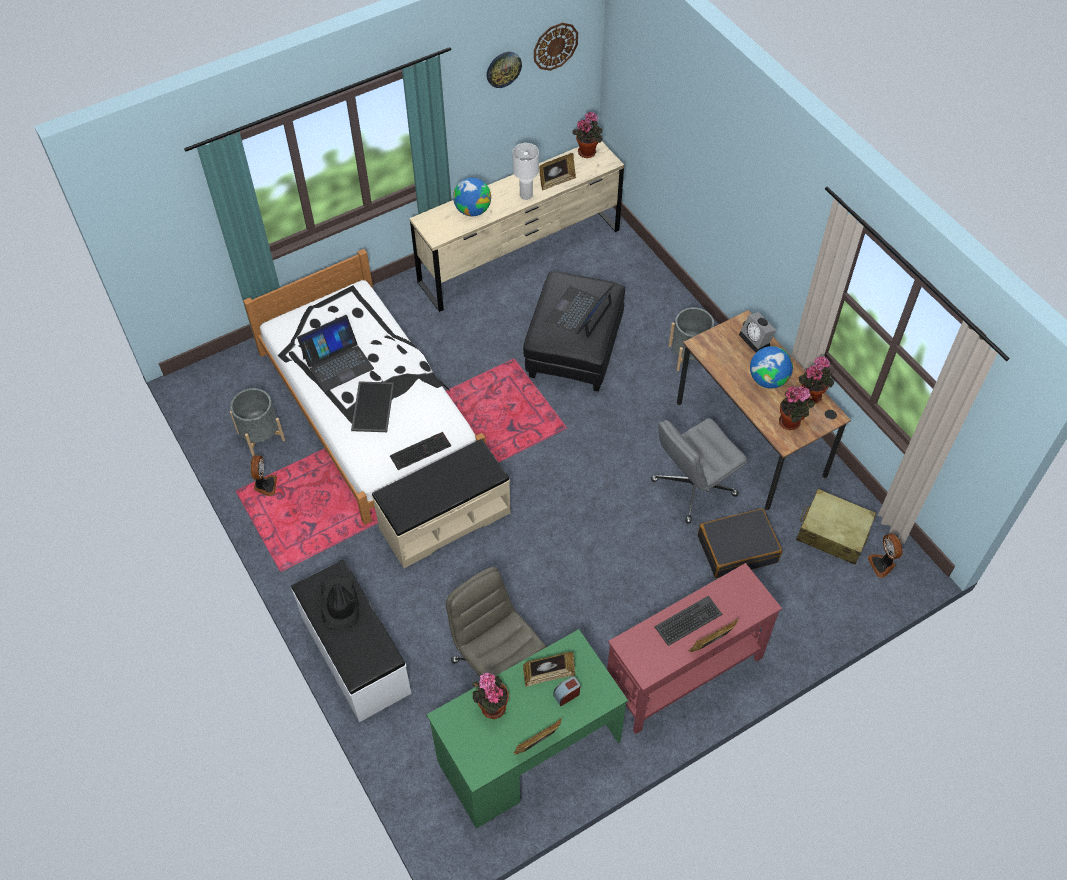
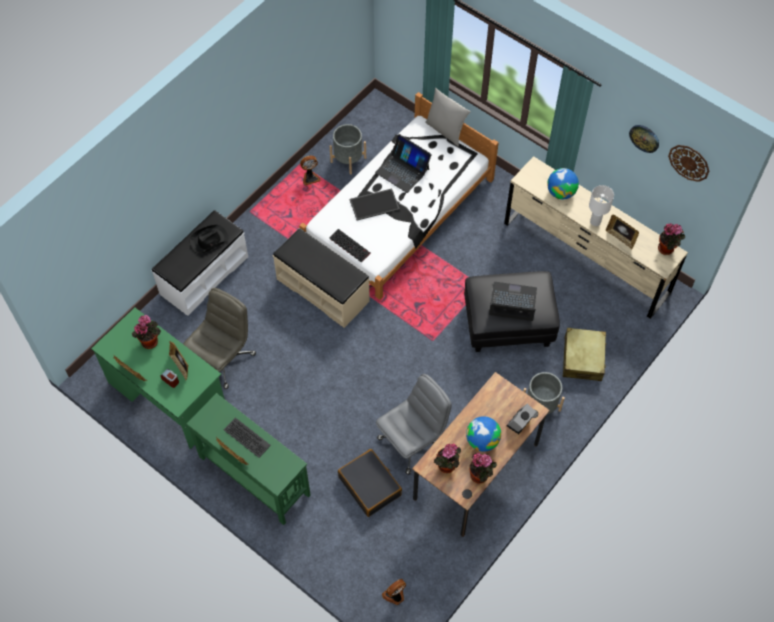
camera: 70 degrees right, 5 degrees up
red console table [607,563,782,734] -> green console table [186,393,311,525]
grey office chair [651,418,747,524] -> grey office chair turned 105 degrees clockwise [376,374,452,475]
beige suitcase [796,489,876,565] -> beige suitcase moved to [563,328,606,381]
none -> grey pillow [425,87,471,147]

